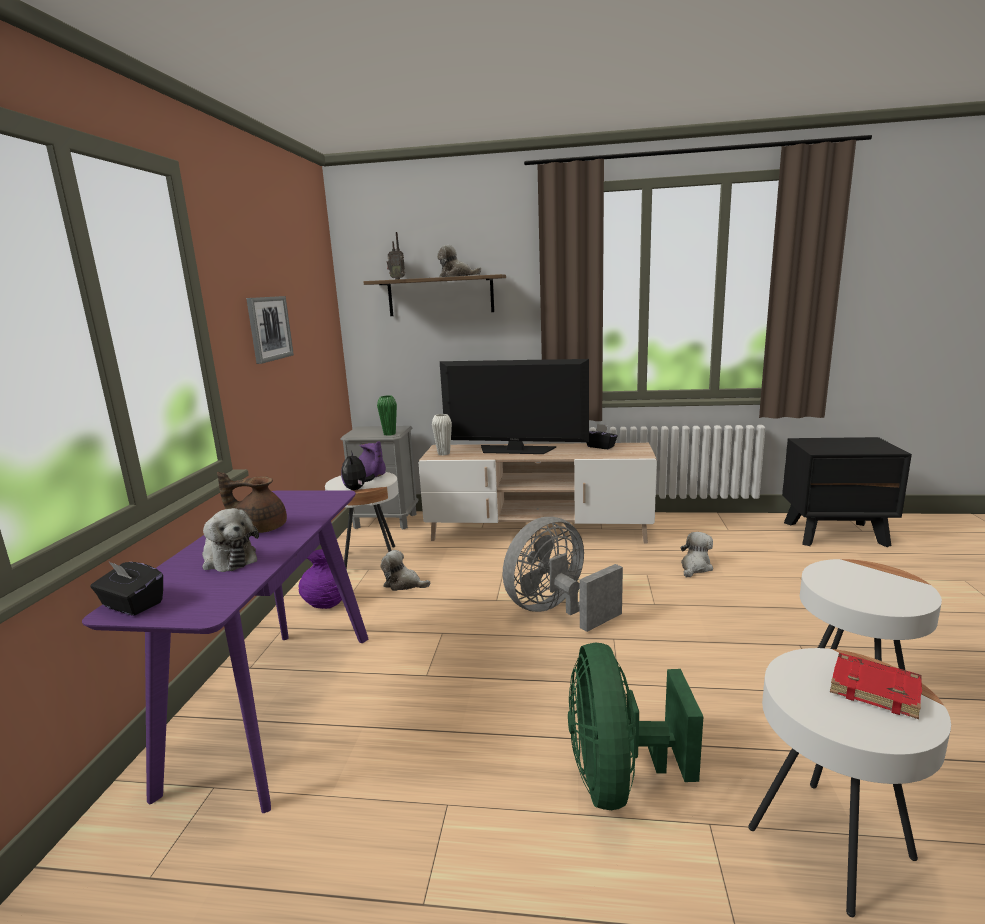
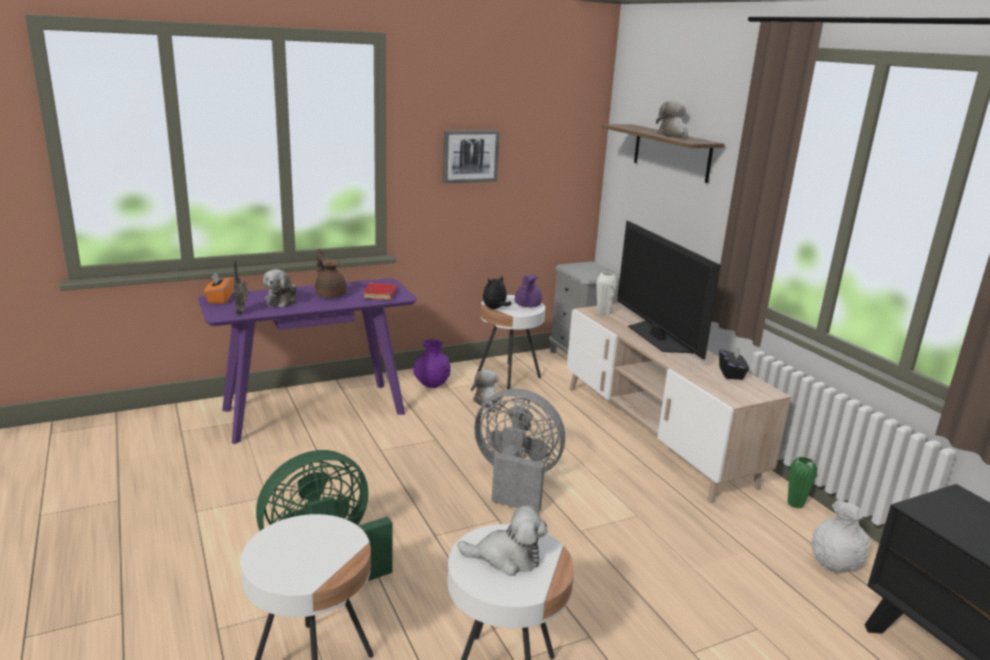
camera: 55 degrees right, 5 degrees up
black tissue box [91,561,163,616] -> orange tissue box [204,272,233,304]
green vase [377,395,397,436] -> green vase moved to [788,457,817,508]
radio [387,232,405,280] -> radio moved to [234,260,248,314]
plush toy [680,532,713,578] -> plush toy moved to [457,505,548,576]
red book [830,653,922,719] -> red book moved to [363,283,397,300]
none -> white vase [812,500,872,572]

